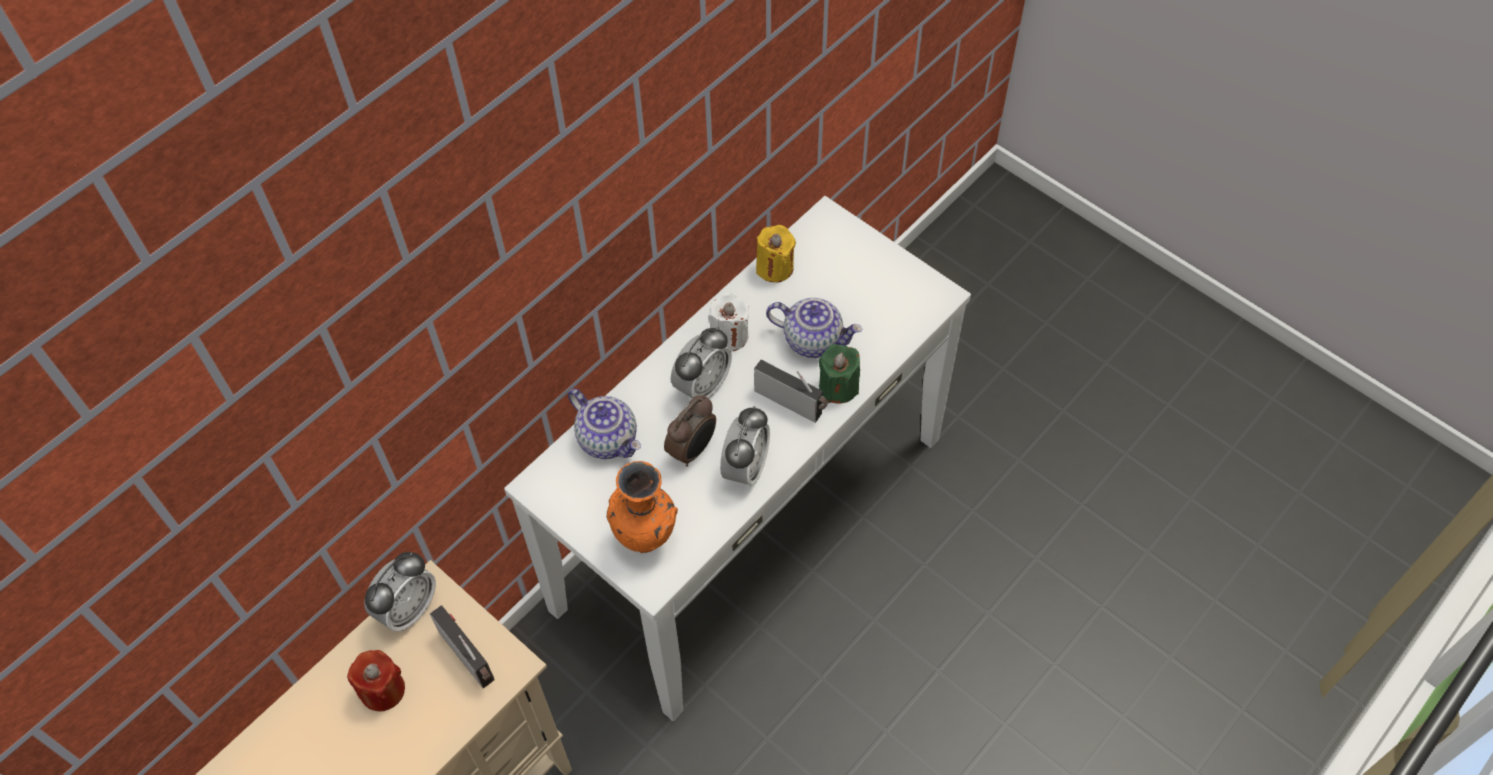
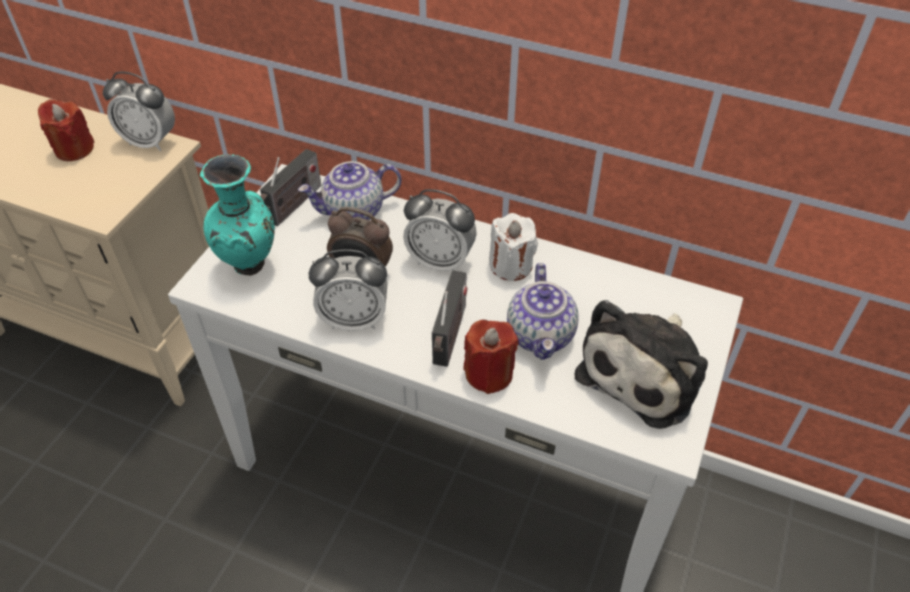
camera: 70 degrees right, 10 degrees down
radio [430,605,495,688] -> radio moved to [260,149,322,226]
teapot [568,389,641,459] -> teapot turned 45 degrees clockwise [298,161,401,220]
orange vase [607,461,678,553] -> turquoise vase [200,154,275,276]
yellow candle [756,225,796,283] -> none
green candle [819,344,860,404] -> red candle [464,320,519,394]
none -> plush toy [575,300,708,429]

